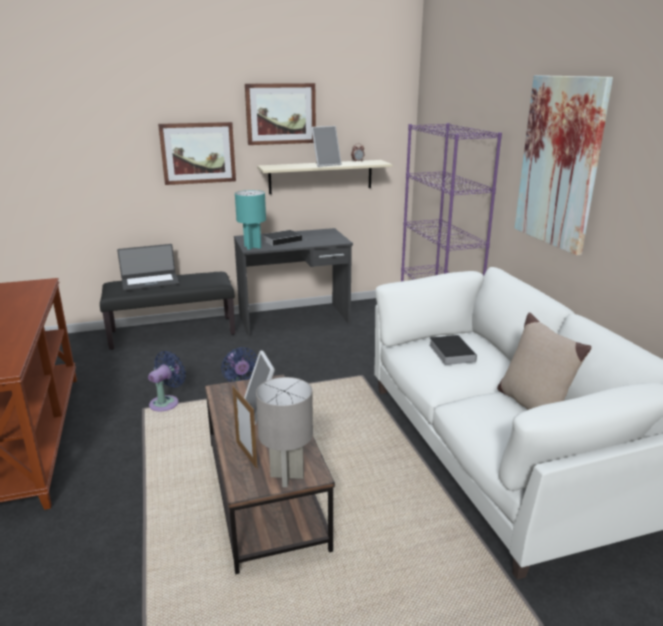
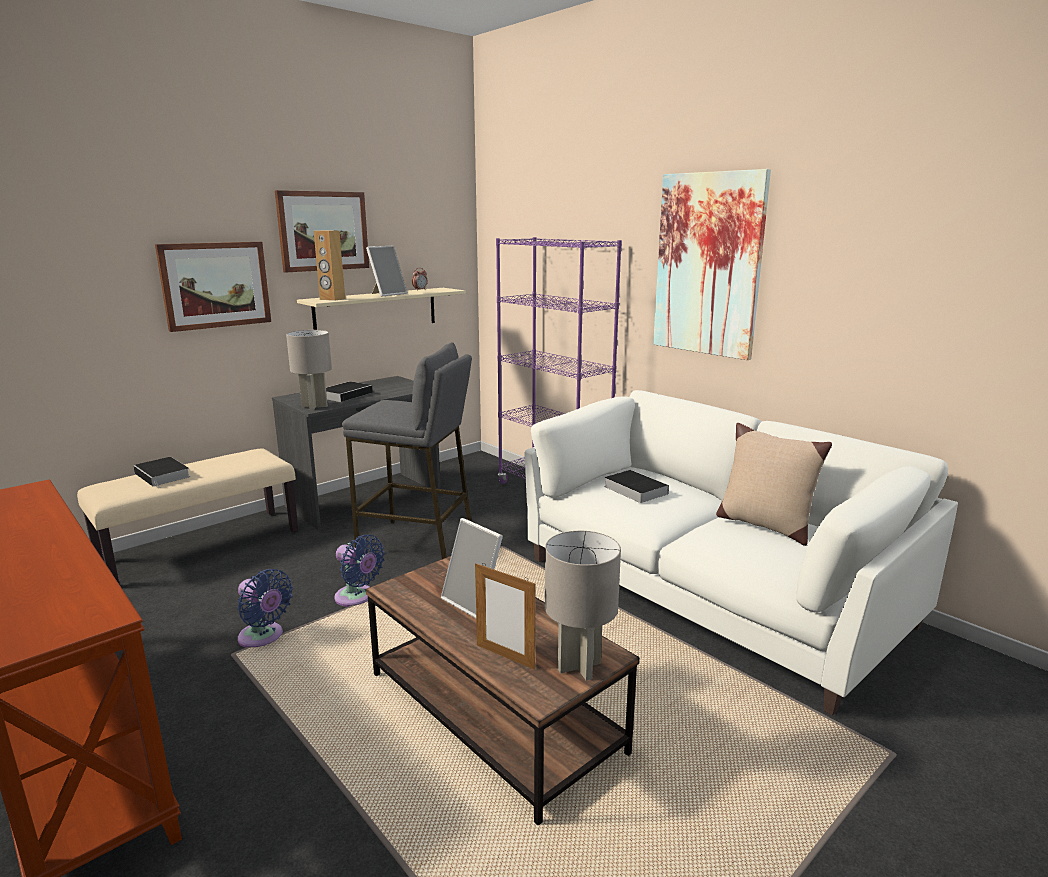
camera: 25 degrees left, 5 degrees down
black bench [100,272,235,350] -> beige bench [77,448,298,585]
laptop [117,244,179,291] -> book [133,457,190,488]
blue fan [148,351,186,411] -> blue fan turned 120 degrees clockwise [238,569,293,648]
turquoise table lamp [235,190,266,250] -> grey table lamp [286,330,332,410]
none -> brown speaker [314,230,345,301]
none -> grey stool [342,342,472,559]

